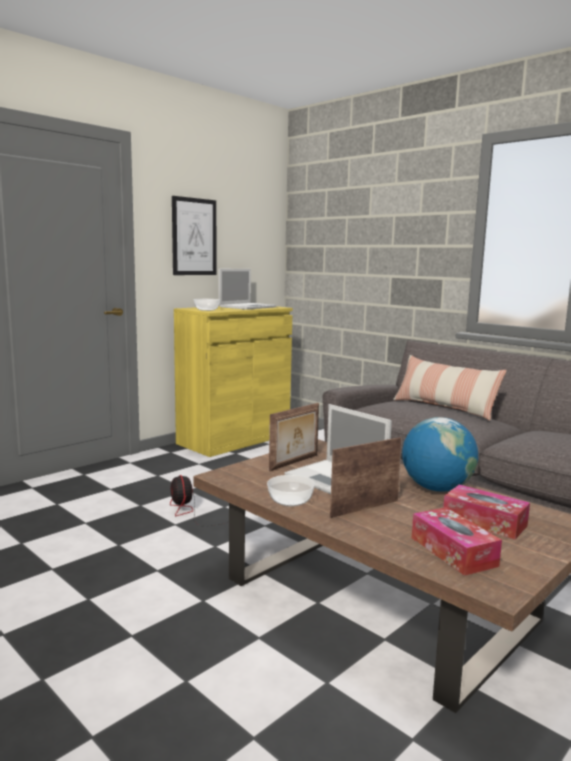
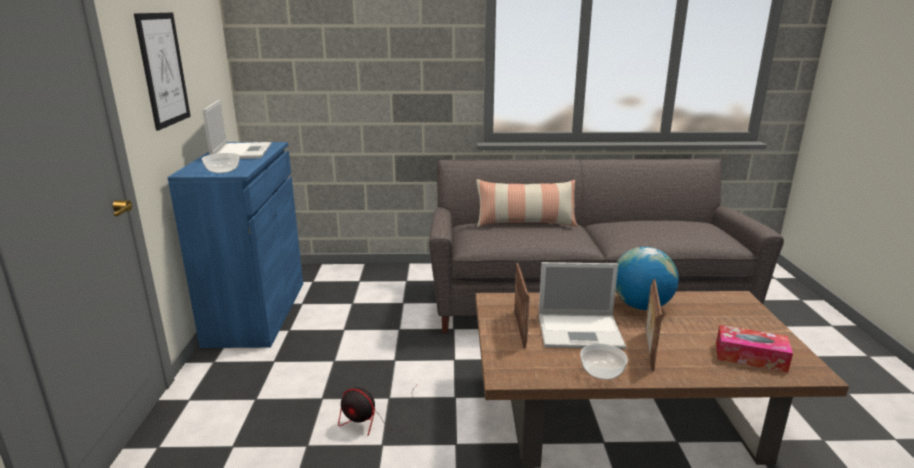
camera: 45 degrees left, 10 degrees up
yellow cabinet [174,306,293,457] -> blue cabinet [167,142,303,348]
tissue box [443,484,530,539] -> none

